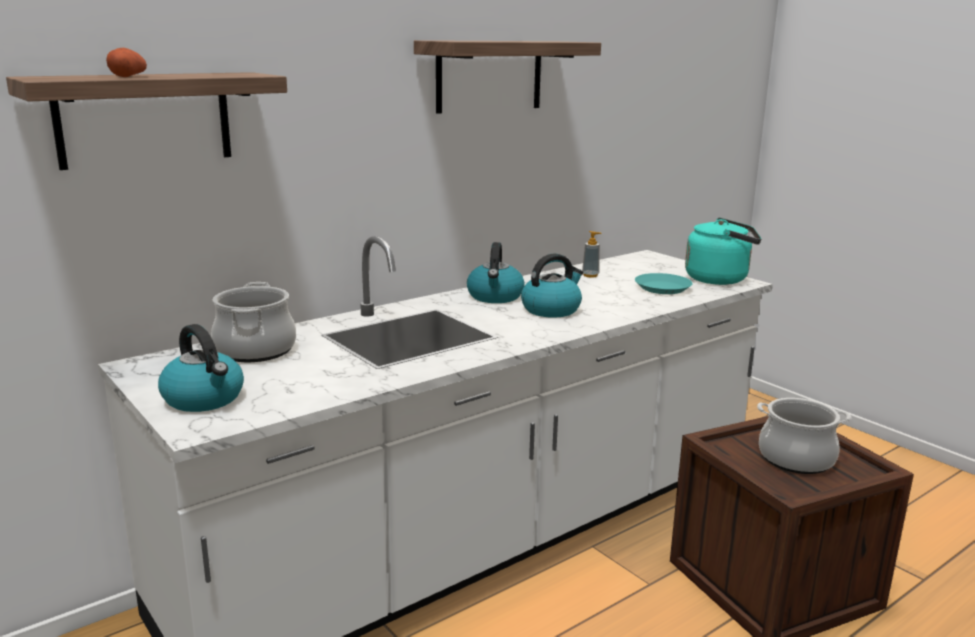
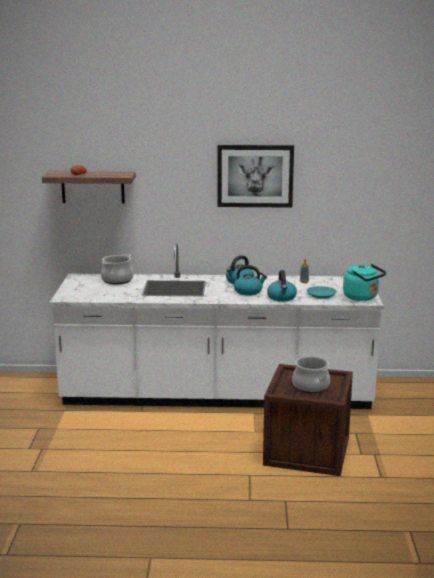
camera: 40 degrees right, 0 degrees up
kettle [158,324,244,412] -> kettle moved to [267,270,297,302]
shelf [414,40,601,114] -> picture [218,145,294,208]

